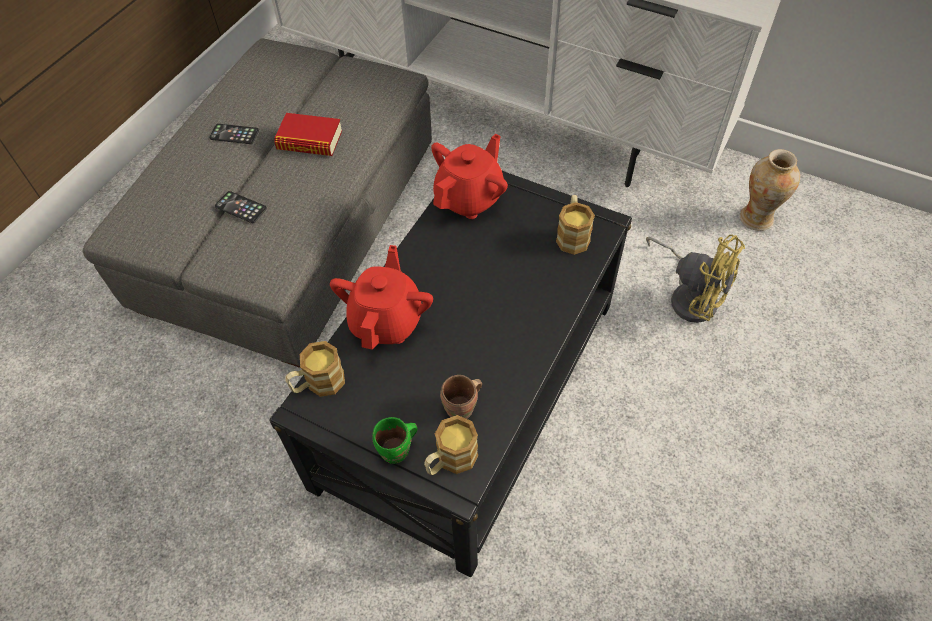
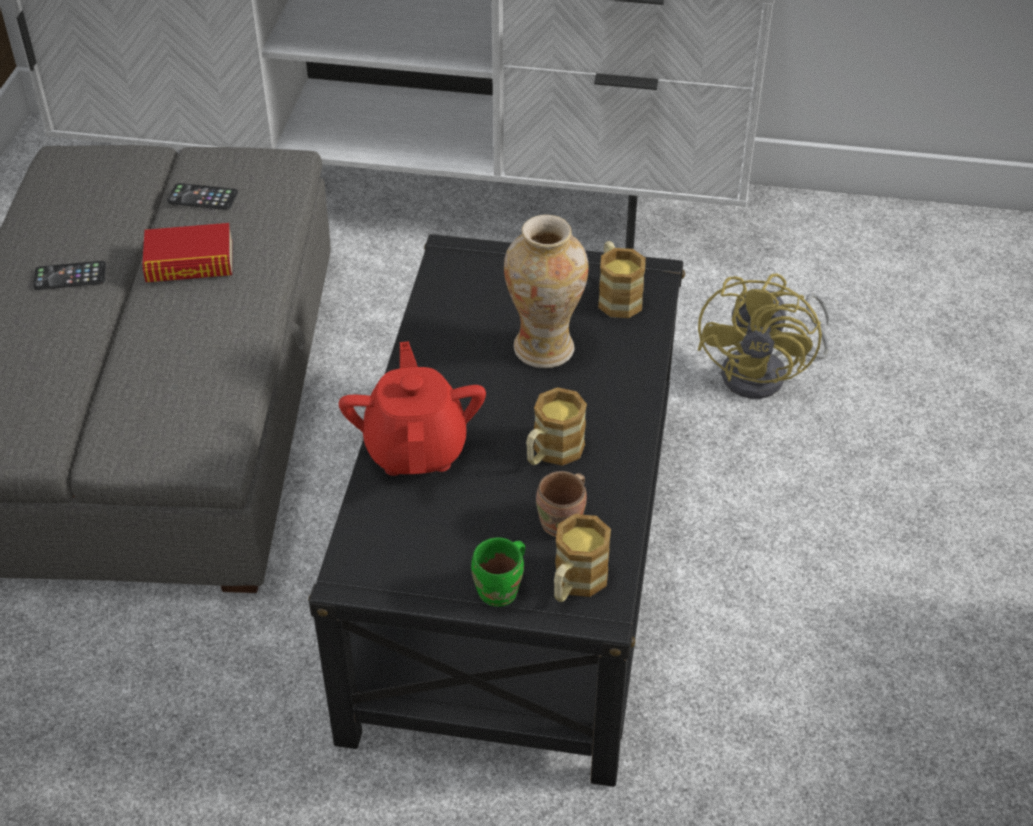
camera: 20 degrees left, 10 degrees down
phone [215,191,267,223] -> phone moved to [167,183,238,210]
mug [285,341,345,397] -> mug moved to [526,387,587,466]
red teapot [431,134,508,219] -> none
yellow fan [646,235,745,323] -> yellow fan turned 90 degrees clockwise [698,273,830,399]
vase [740,149,800,231] -> vase moved to [504,215,588,368]

